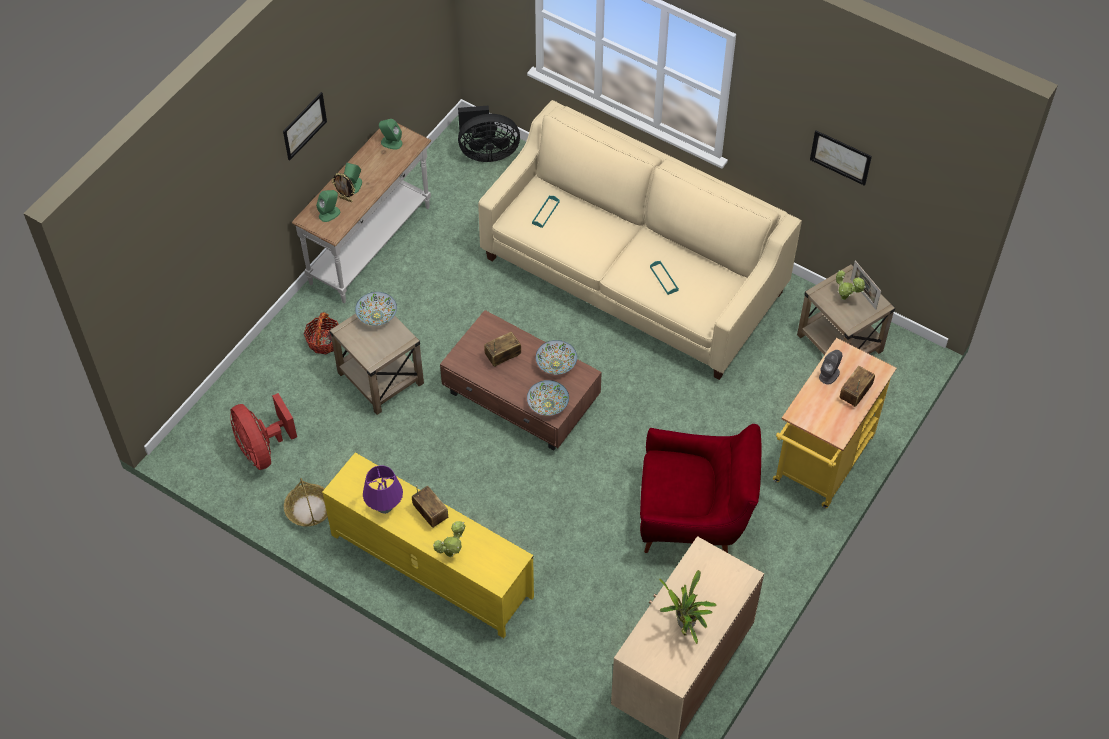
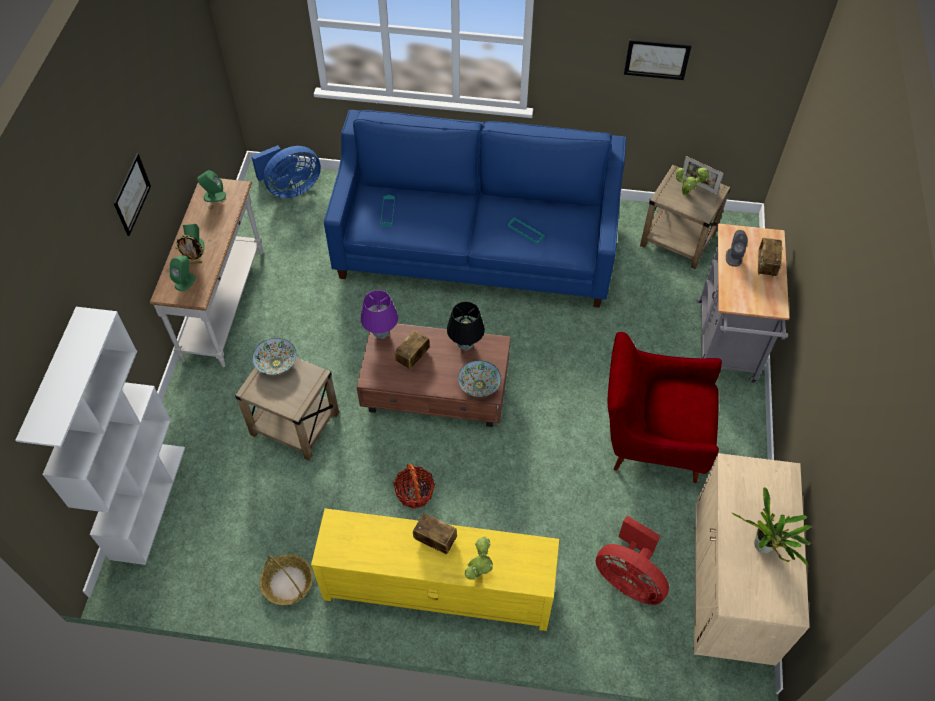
camera: 25 degrees left, 0 degrees up
red fan [231,393,297,470] -> red fan moved to [596,516,669,605]
basket [304,312,339,354] -> basket moved to [393,464,435,509]
purple table lamp [363,465,403,514] -> purple table lamp moved to [361,290,398,339]
black fan [458,105,520,162] -> blue fan [251,145,321,198]
beige sofa [478,100,802,380] -> blue sofa [324,110,626,308]
bowl [536,340,577,375] -> black table lamp [447,302,485,350]
red armchair [640,424,761,553] -> red armchair turned 150 degrees counterclockwise [608,332,722,483]
yellow cart [773,338,897,508] -> grey cart [696,223,789,383]
none -> white bookcase [15,307,185,565]

